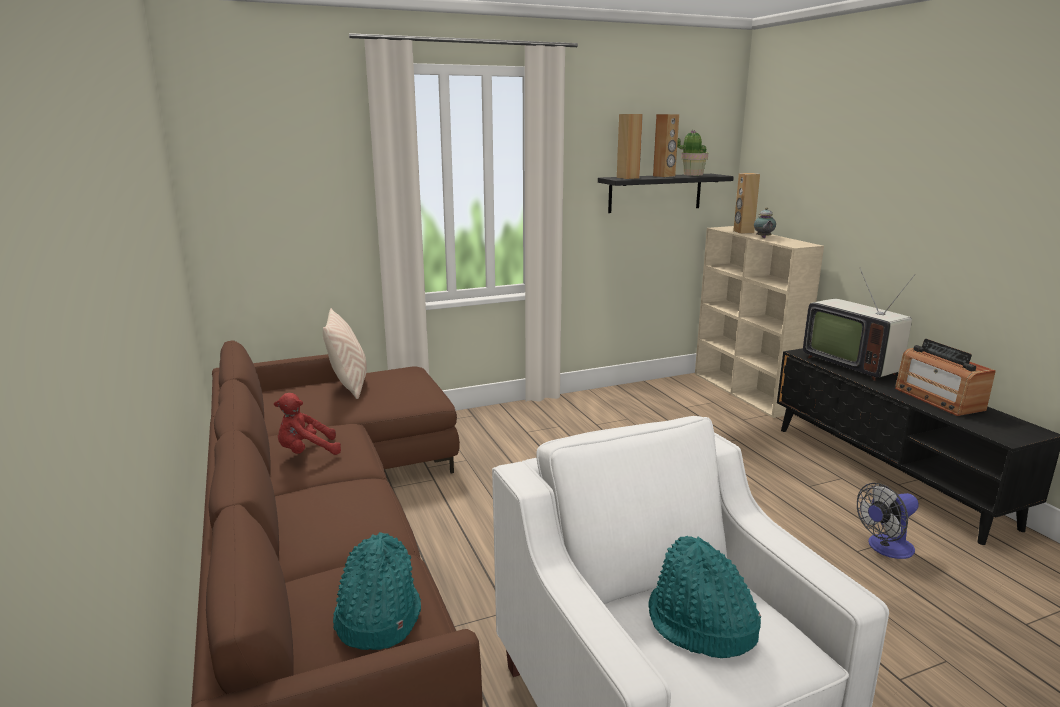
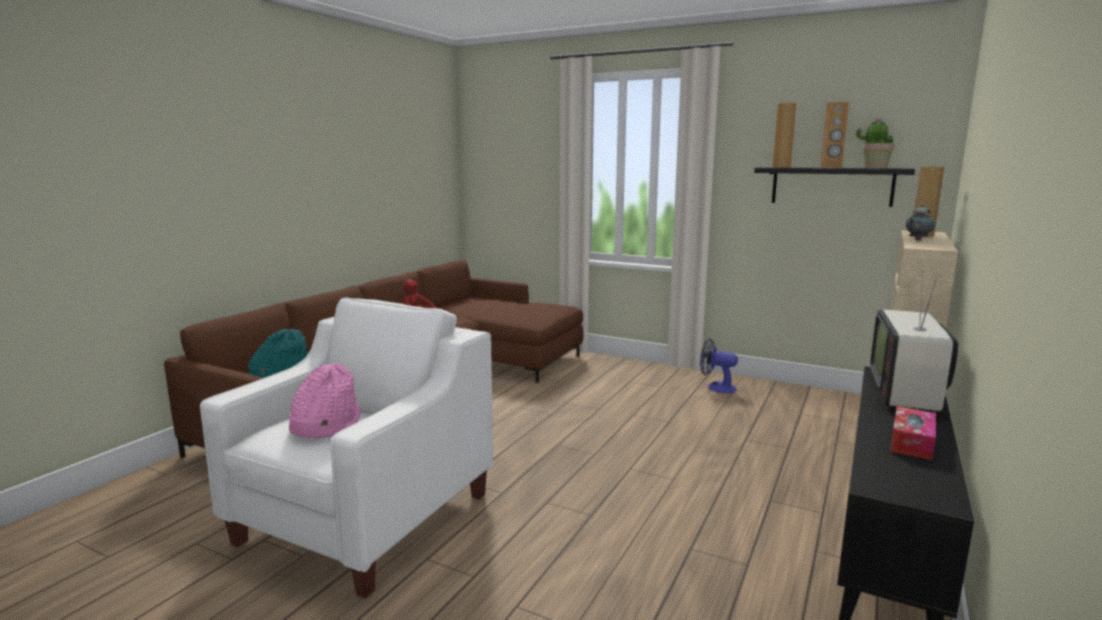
camera: 50 degrees right, 5 degrees down
beige pillow [323,308,367,399] -> none
turquoise hat [648,536,761,658] -> pink hat [289,363,361,438]
fan [857,483,919,559] -> fan moved to [700,339,738,393]
radio [895,339,996,416] -> tissue box [890,406,936,460]

